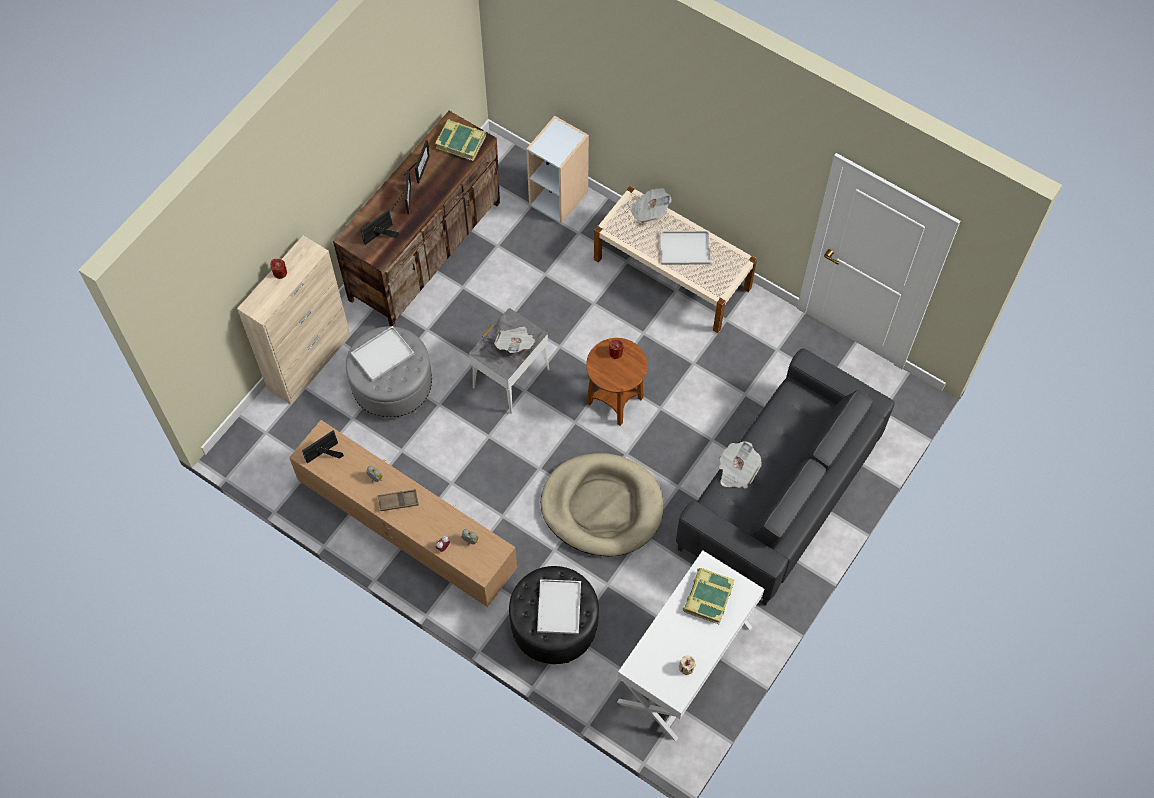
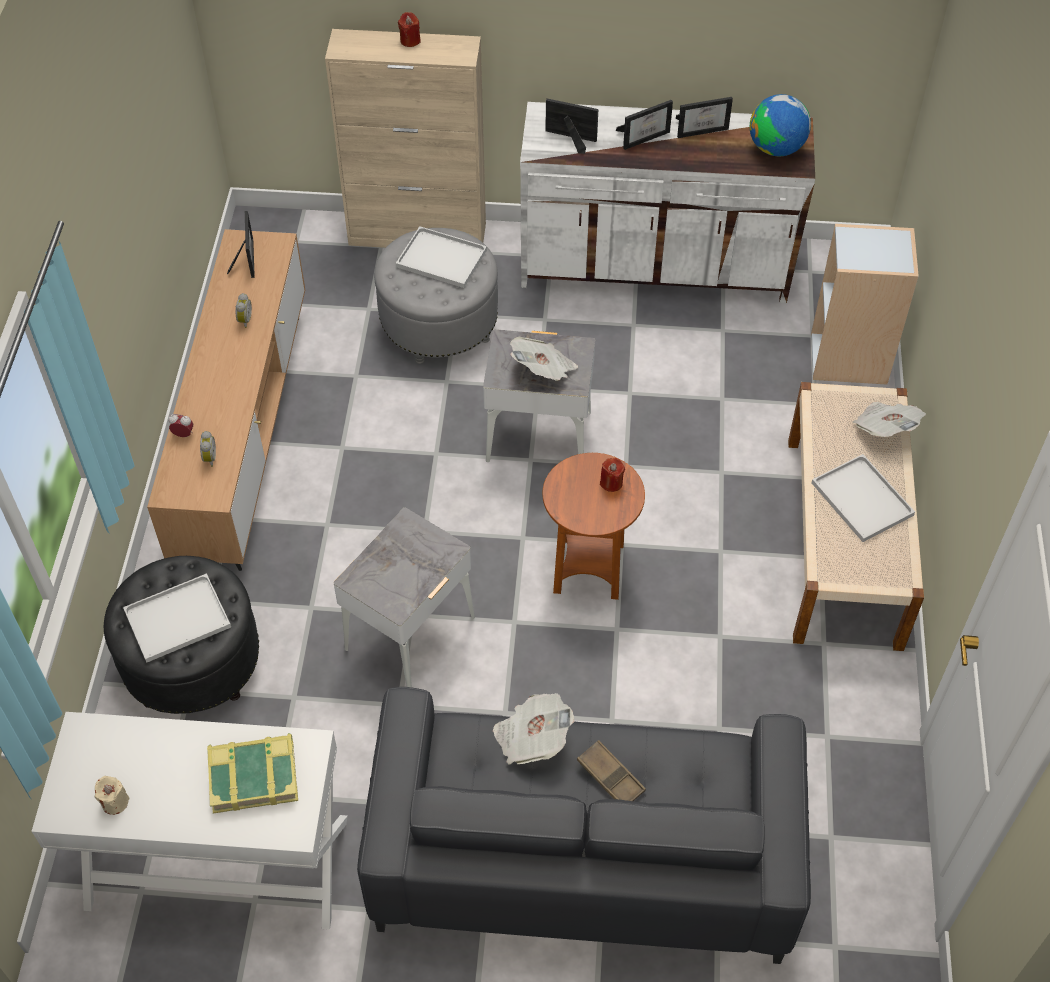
camera: 60 degrees right, 10 degrees down
picture frame [302,430,344,463] -> picture frame turned 60 degrees clockwise [227,211,255,278]
brown cabinet [333,111,500,327] -> white cabinet [520,102,815,303]
brown tray [378,489,419,511] -> brown tray moved to [577,740,646,801]
book [435,119,486,161] -> globe [750,94,811,156]
beige dog bed [541,453,664,556] -> side table [334,508,475,687]

